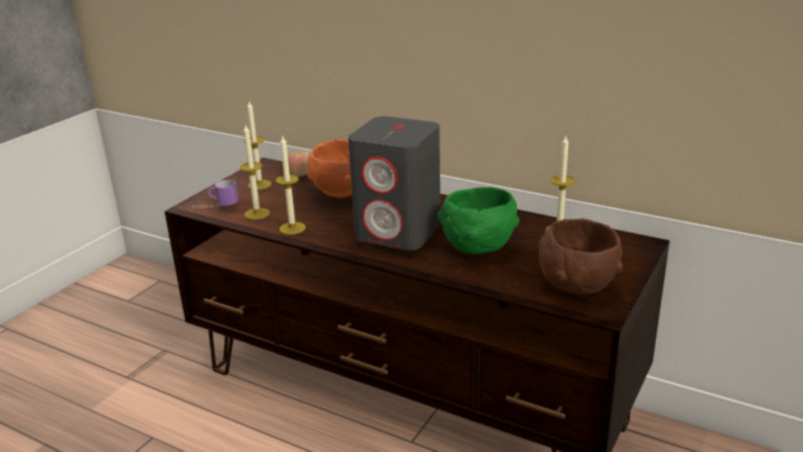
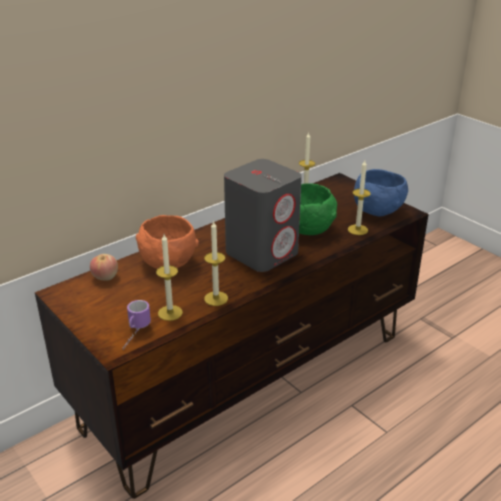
camera: 70 degrees left, 5 degrees up
candle [244,101,271,190] -> candle moved to [348,160,371,235]
brown bowl [539,219,623,295] -> blue bowl [354,169,408,217]

